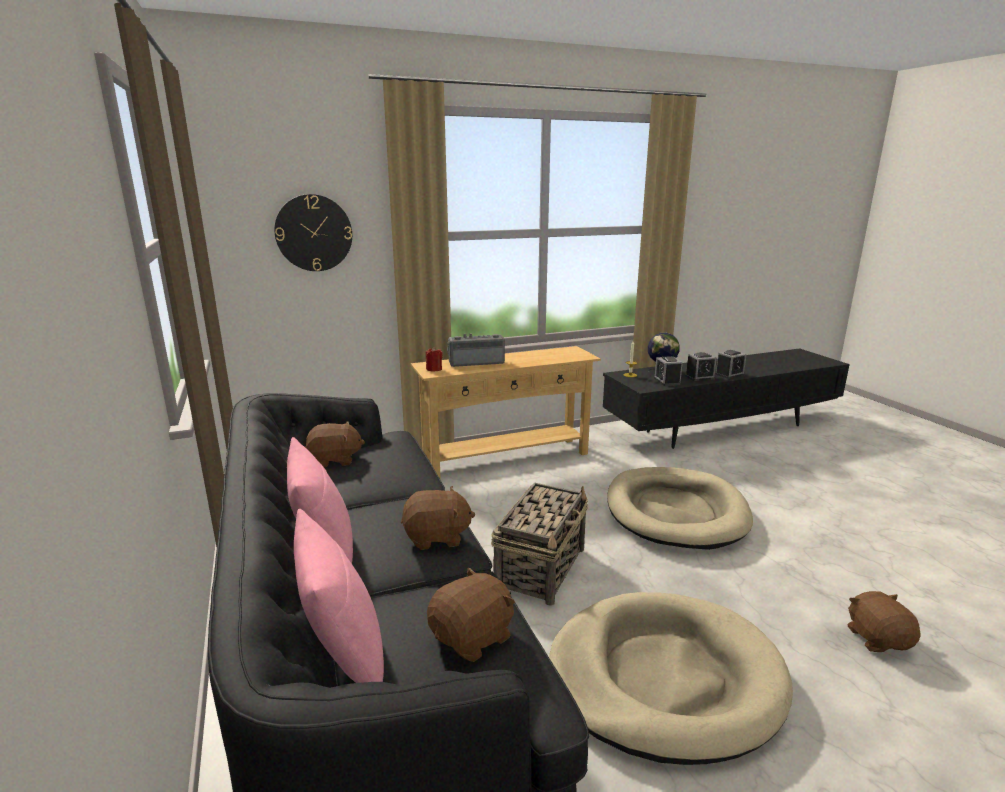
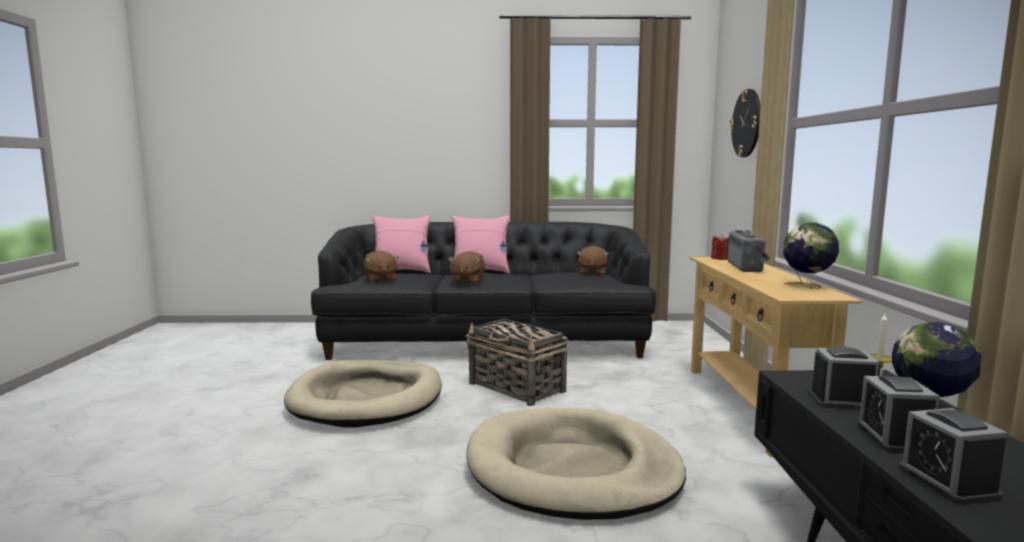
camera: 110 degrees right, 10 degrees down
brown plush toy [847,591,921,652] -> none
none -> globe [783,223,839,289]

